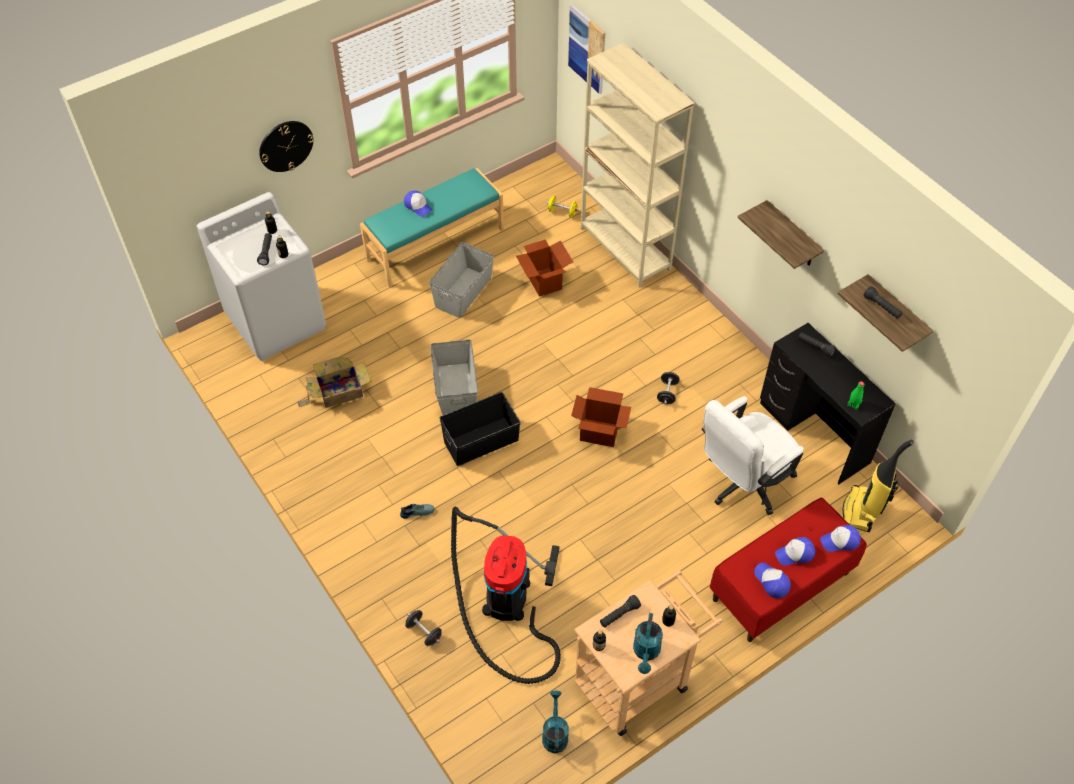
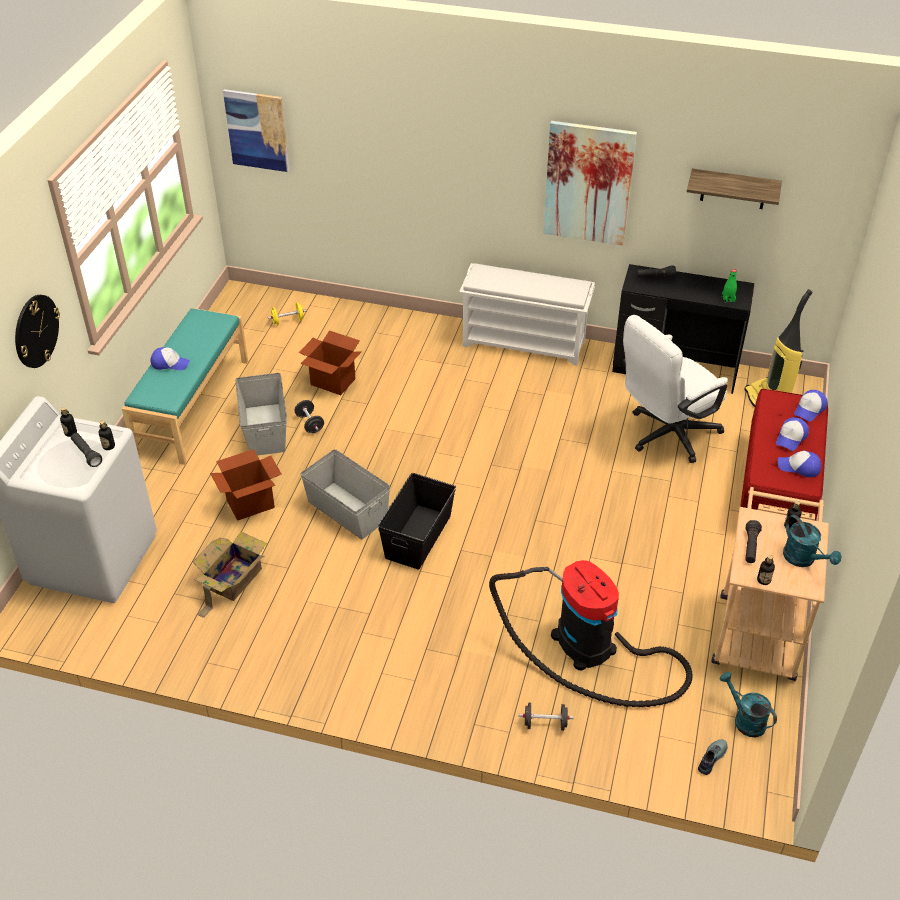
camera: 40 degrees left, 10 degrees down
shoe [400,504,434,519] -> shoe moved to [698,739,727,775]
cardboard box [571,387,631,447] -> cardboard box moved to [210,449,281,521]
beige bookcase [581,43,694,287] -> none
black dumbbell [657,372,680,404] -> black dumbbell moved to [294,400,324,433]
white office chair [702,396,804,515] -> white office chair turned 45 degrees clockwise [623,315,728,463]
shelf [738,200,824,269] -> picture [543,121,637,246]
black flashlight [864,286,902,319] -> none
none -> white shoe rack [459,263,595,366]

